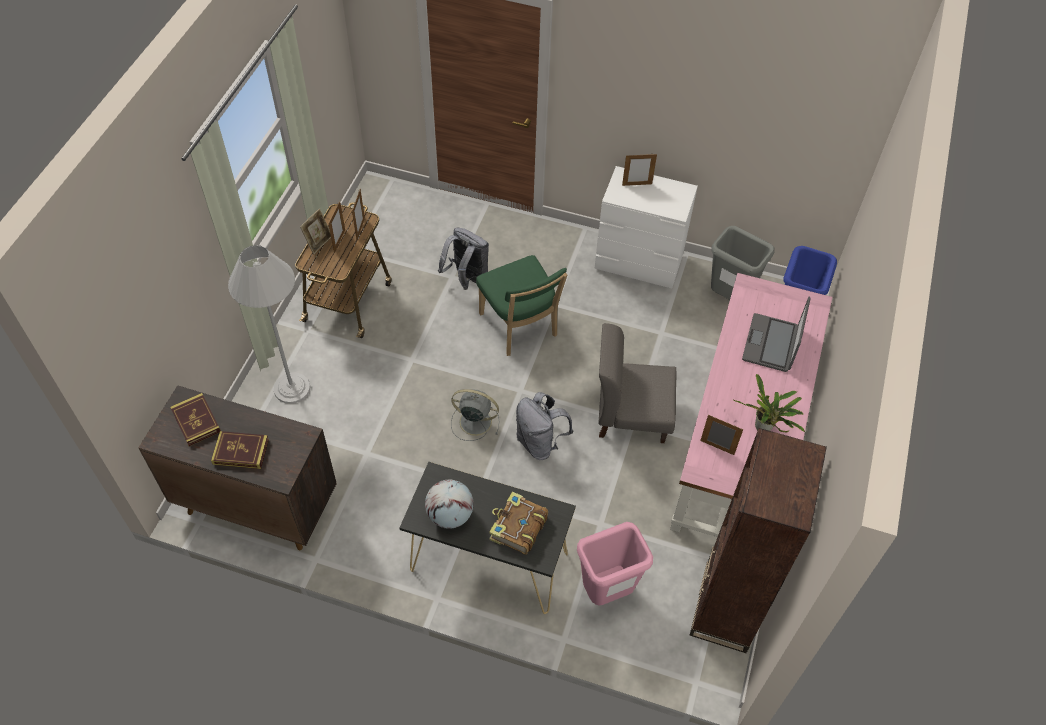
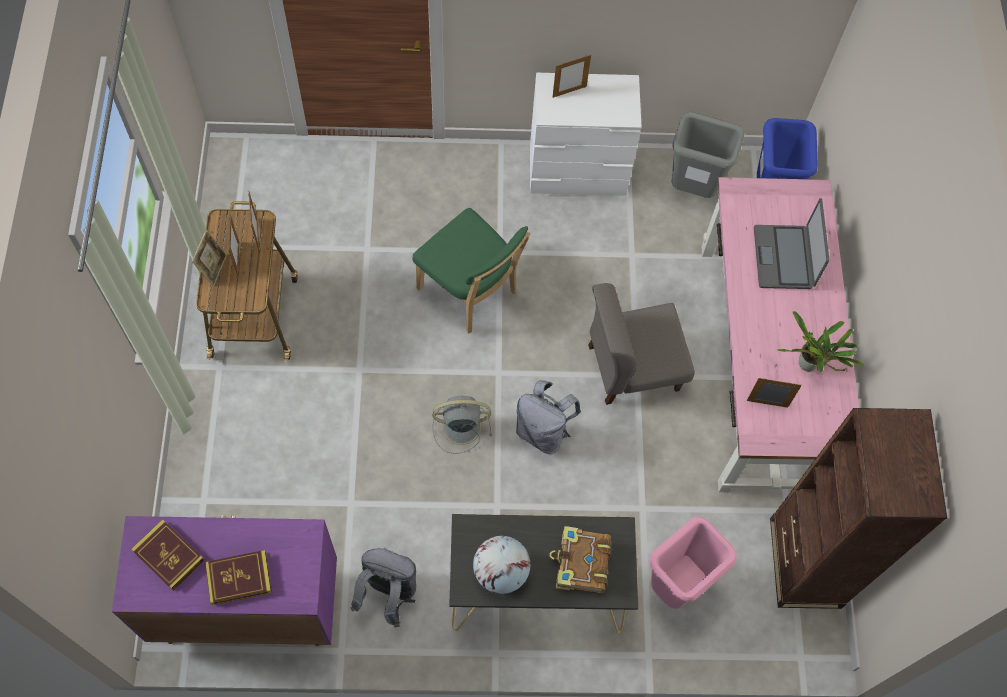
camera: 20 degrees left, 10 degrees up
brown cabinet [138,385,337,550] -> purple cabinet [112,515,337,646]
white floor lamp [228,245,310,404] -> none
grey backpack [438,228,489,290] -> grey backpack moved to [350,548,416,628]

